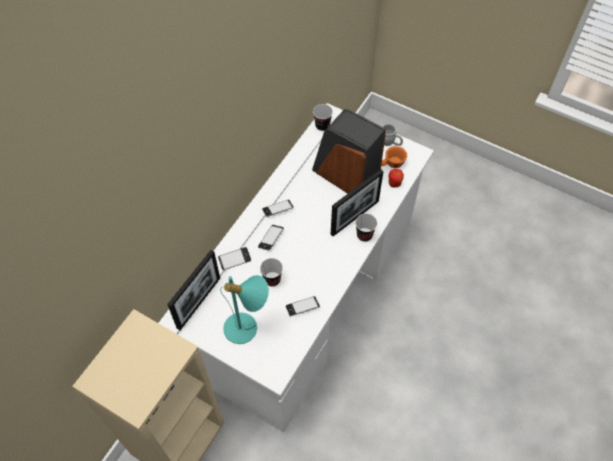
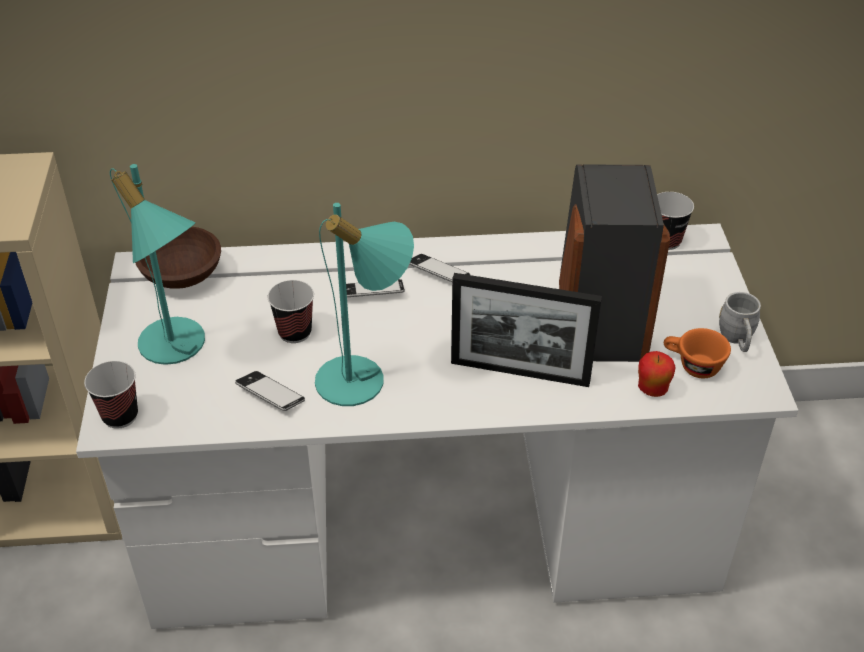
camera: 55 degrees right, 15 degrees down
picture frame [167,250,220,330] -> brown bowl [135,227,221,289]
phone [218,247,251,270] -> none
cup [355,213,377,242] -> cup moved to [84,361,138,429]
none -> turquoise table lamp [315,203,414,406]

